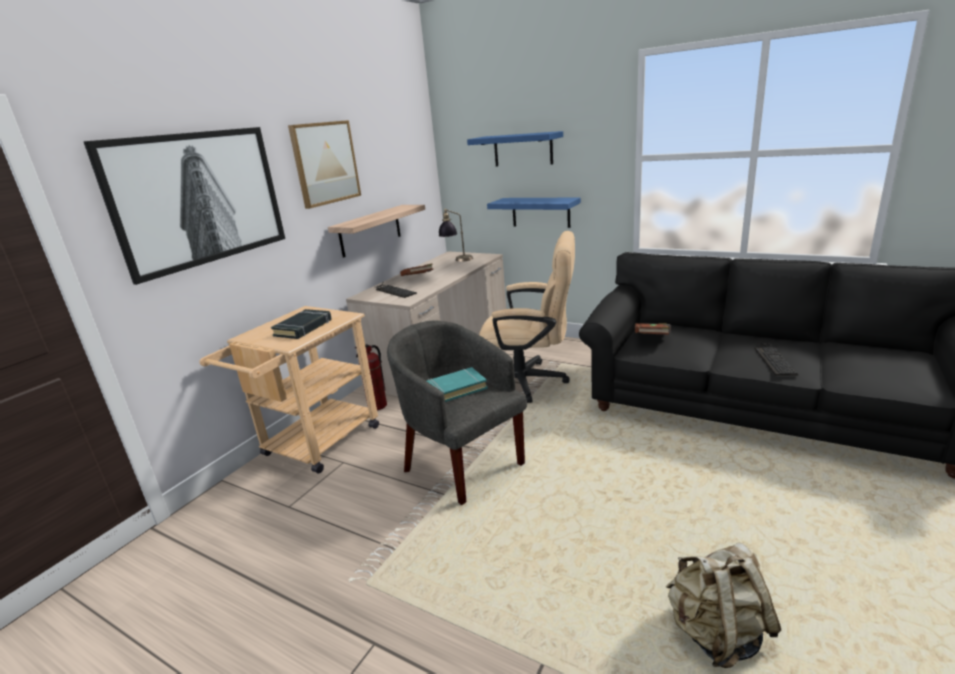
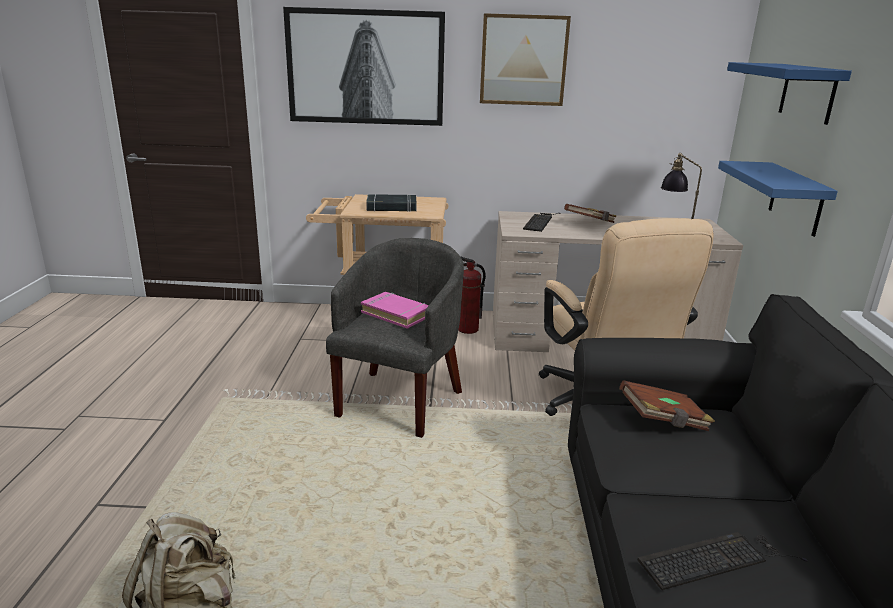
camera: 60 degrees right, 0 degrees up
shelf [328,205,425,258] -> none
turquoise book [427,367,488,402] -> pink book [361,292,429,329]

